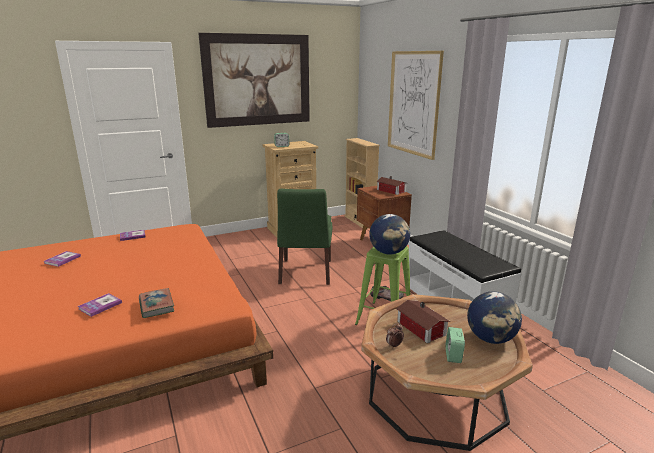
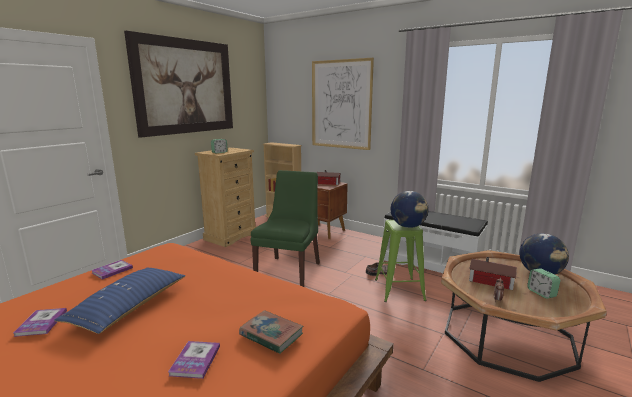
camera: 30 degrees left, 5 degrees down
green chair [277,189,332,285] -> green chair turned 135 degrees counterclockwise [251,170,320,287]
none -> blue pillow [54,268,185,334]

